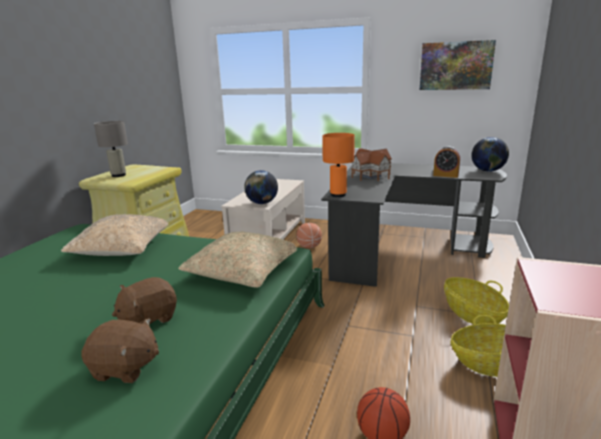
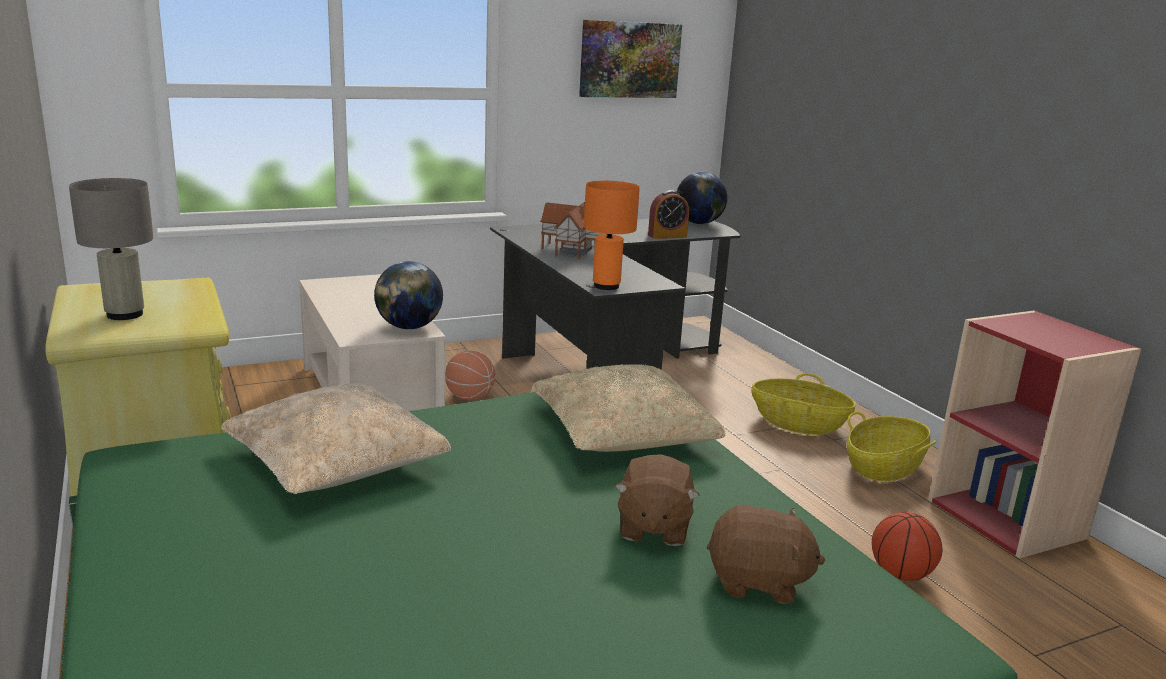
camera: 45 degrees left, 0 degrees up
brown plush toy [82,318,159,383] -> brown plush toy turned 45 degrees clockwise [707,505,825,604]

